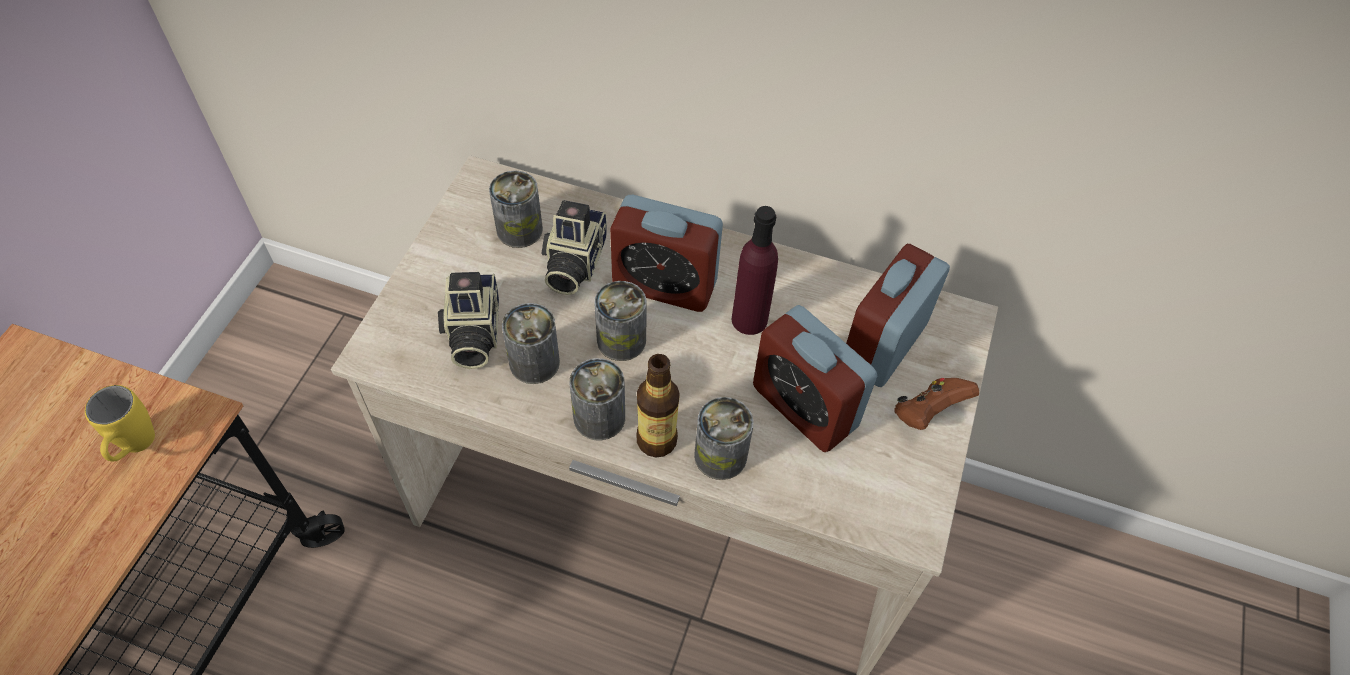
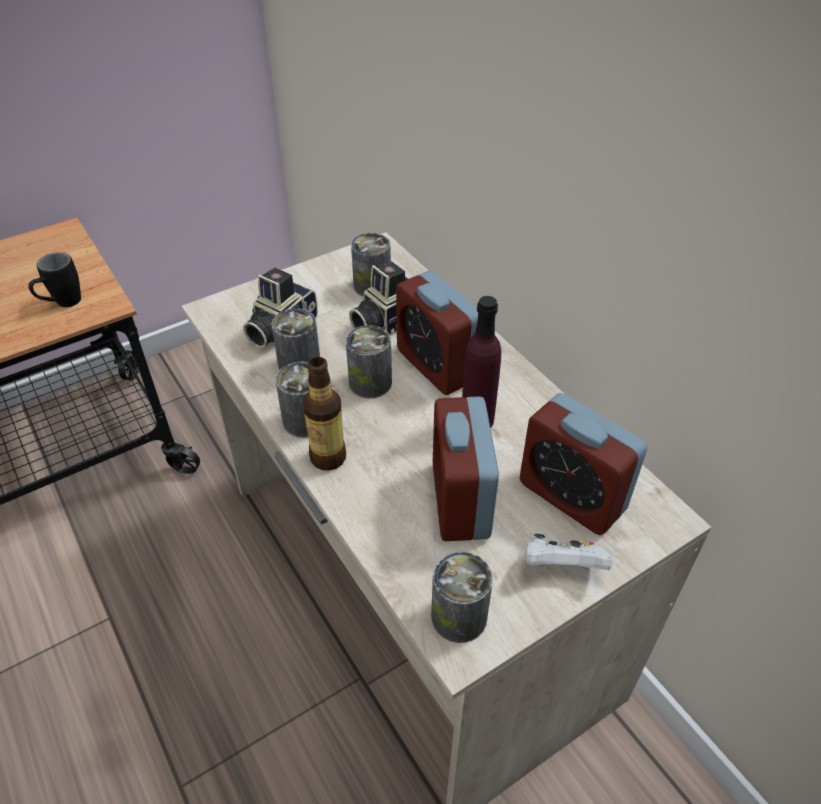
camera: 40 degrees right, 10 degrees down
yellow mug [85,385,155,462] -> black mug [29,252,81,307]
can [694,397,754,480] -> can moved to [431,552,493,643]
alarm clock [846,244,950,387] -> alarm clock turned 120 degrees counterclockwise [520,393,647,535]
brown game controller [895,378,979,430] -> white game controller [525,534,612,570]

